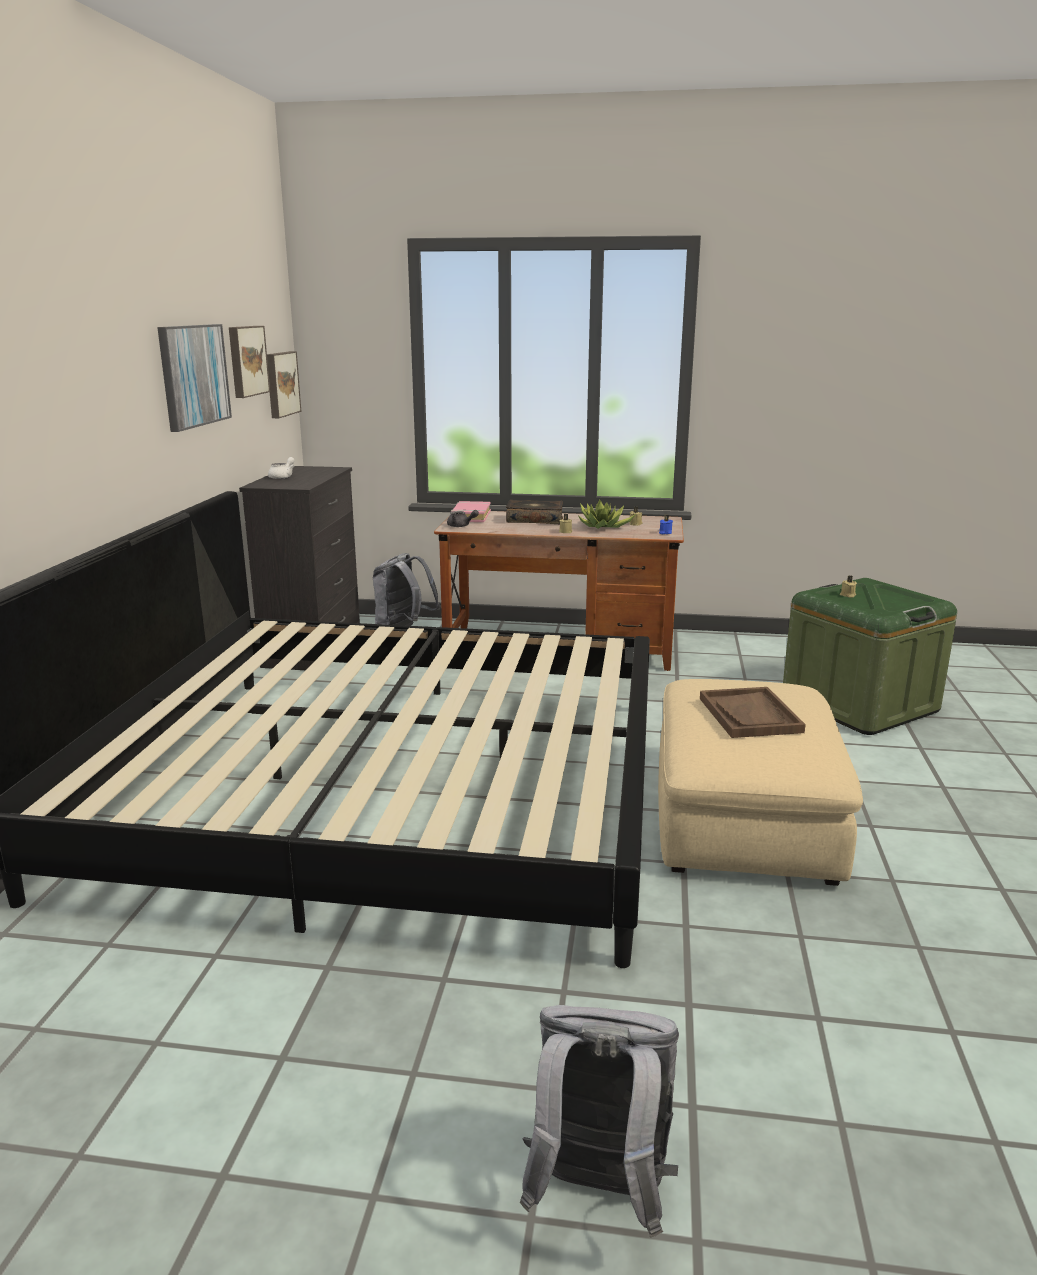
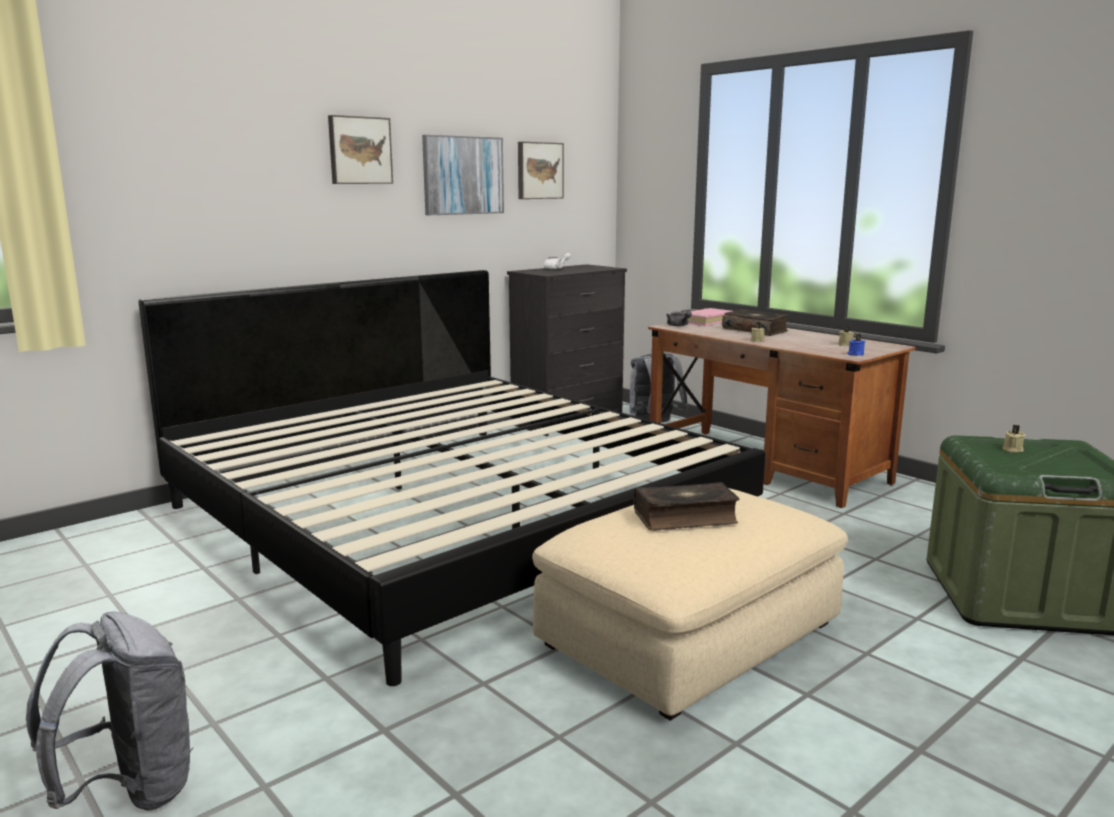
camera: 40 degrees right, 5 degrees down
picture [267,351,301,418] -> picture moved to [328,115,393,184]
potted plant [578,499,636,529] -> none
brown tray [700,687,806,738] -> book [634,482,739,531]

